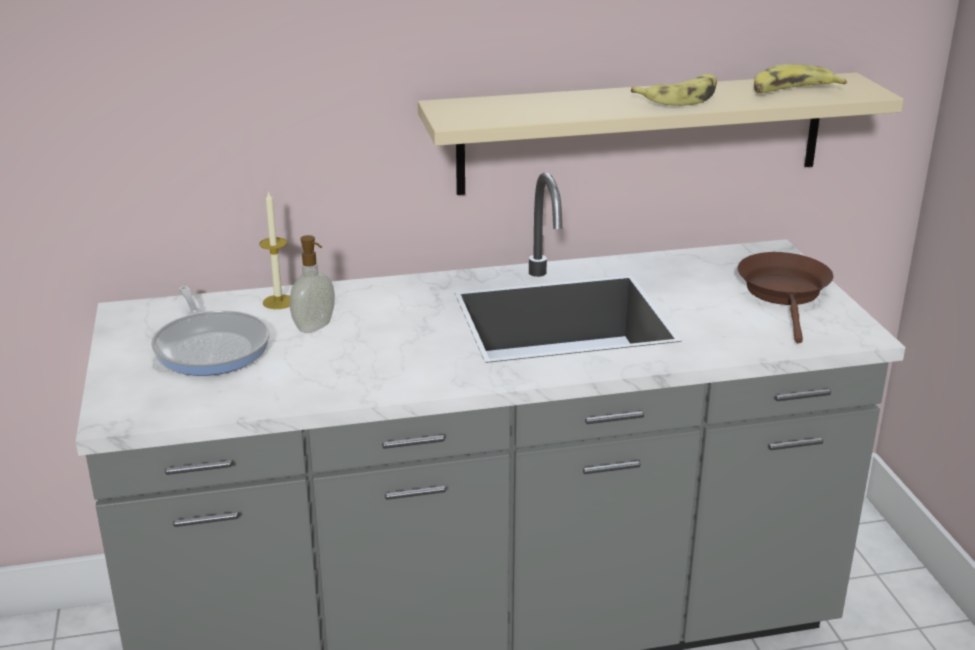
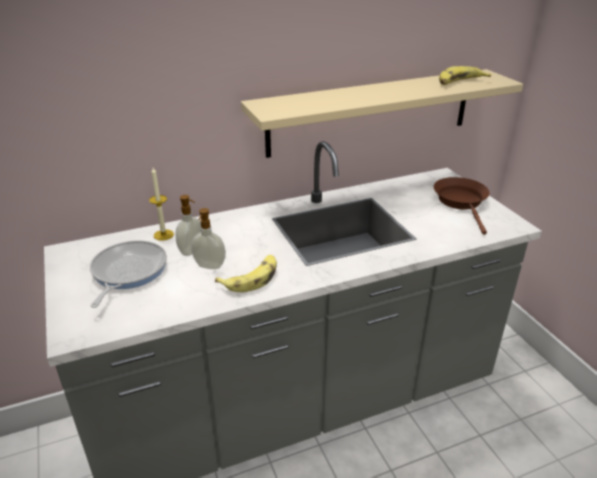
camera: 10 degrees left, 5 degrees up
frying pan [151,286,270,376] -> frying pan turned 135 degrees counterclockwise [90,240,167,308]
banana [631,74,717,106] -> banana moved to [215,255,277,292]
none -> soap dispenser [191,208,226,269]

